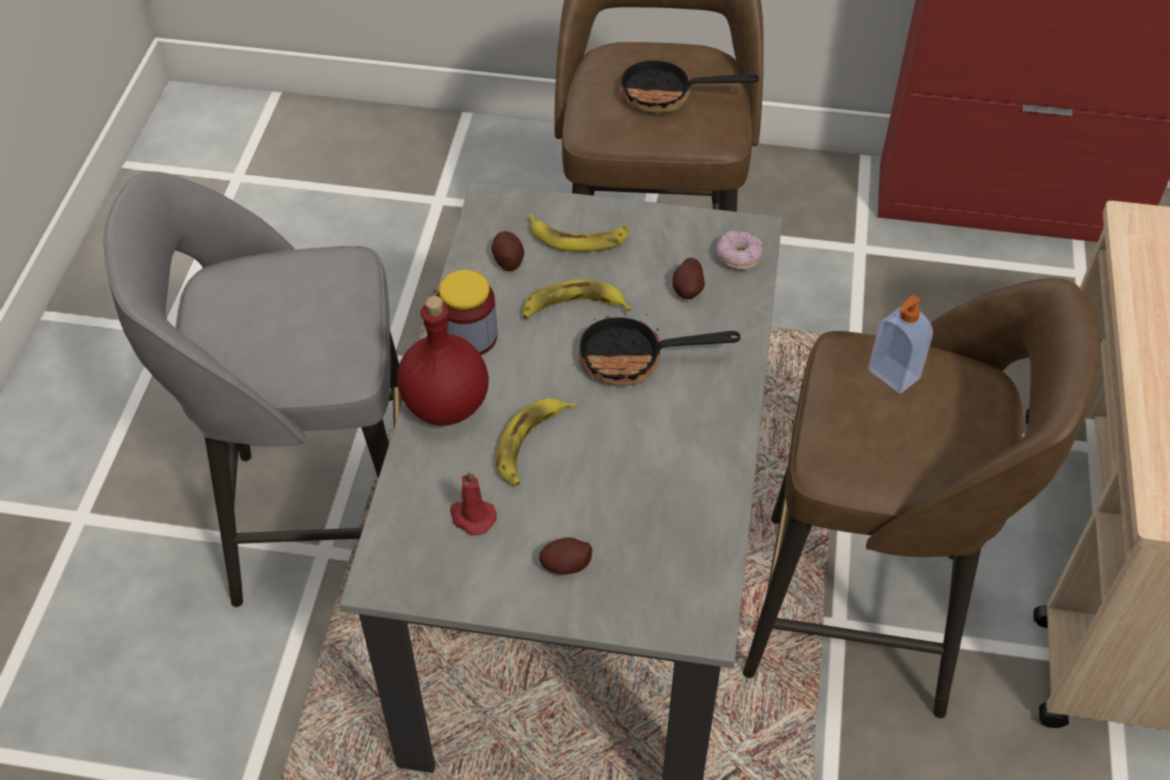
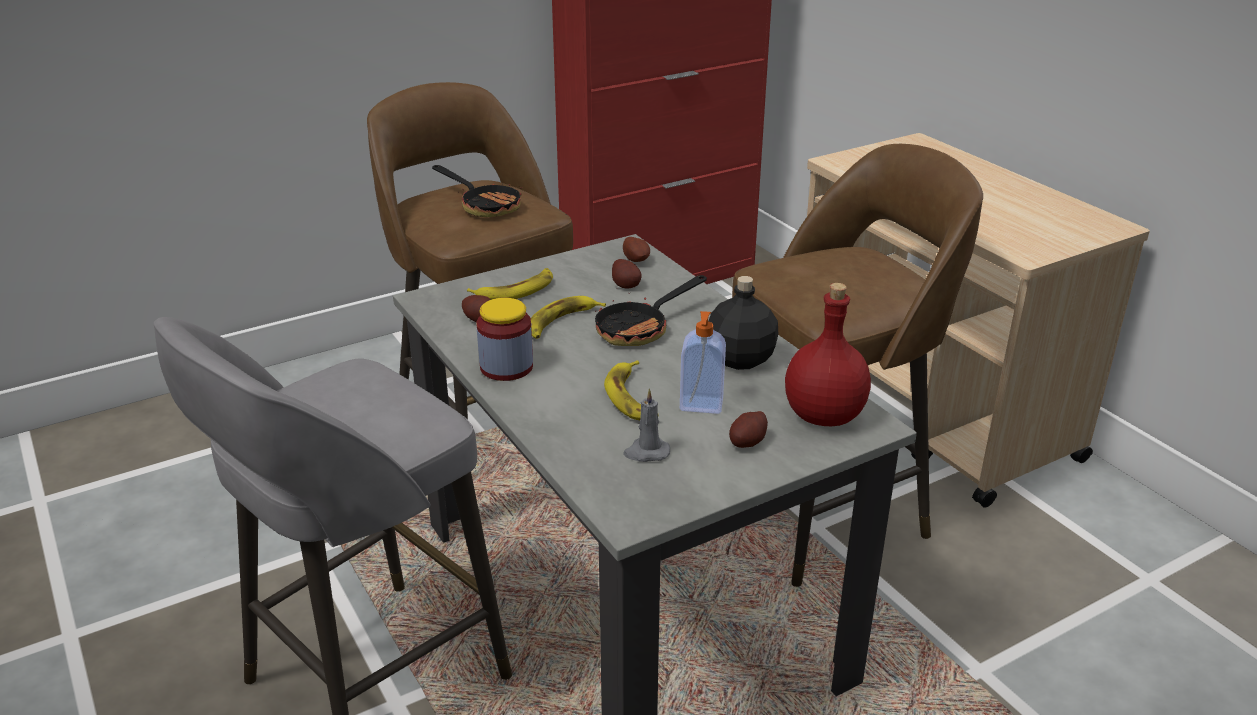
camera: 40 degrees left, 20 degrees down
red bottle [397,296,489,426] -> red bottle moved to [785,283,871,426]
red candle [450,470,497,535] -> grey candle [623,388,670,462]
frying pan [620,48,759,113] -> frying pan turned 105 degrees counterclockwise [432,165,522,217]
donut [717,230,763,270] -> potato [623,237,650,262]
soap dispenser [868,295,933,394] -> soap dispenser moved to [680,311,726,414]
none -> black bottle [709,276,778,370]

